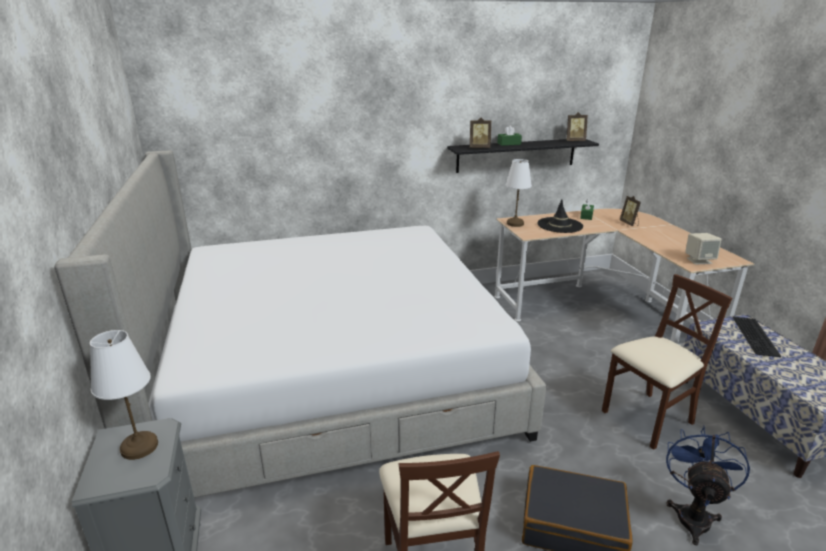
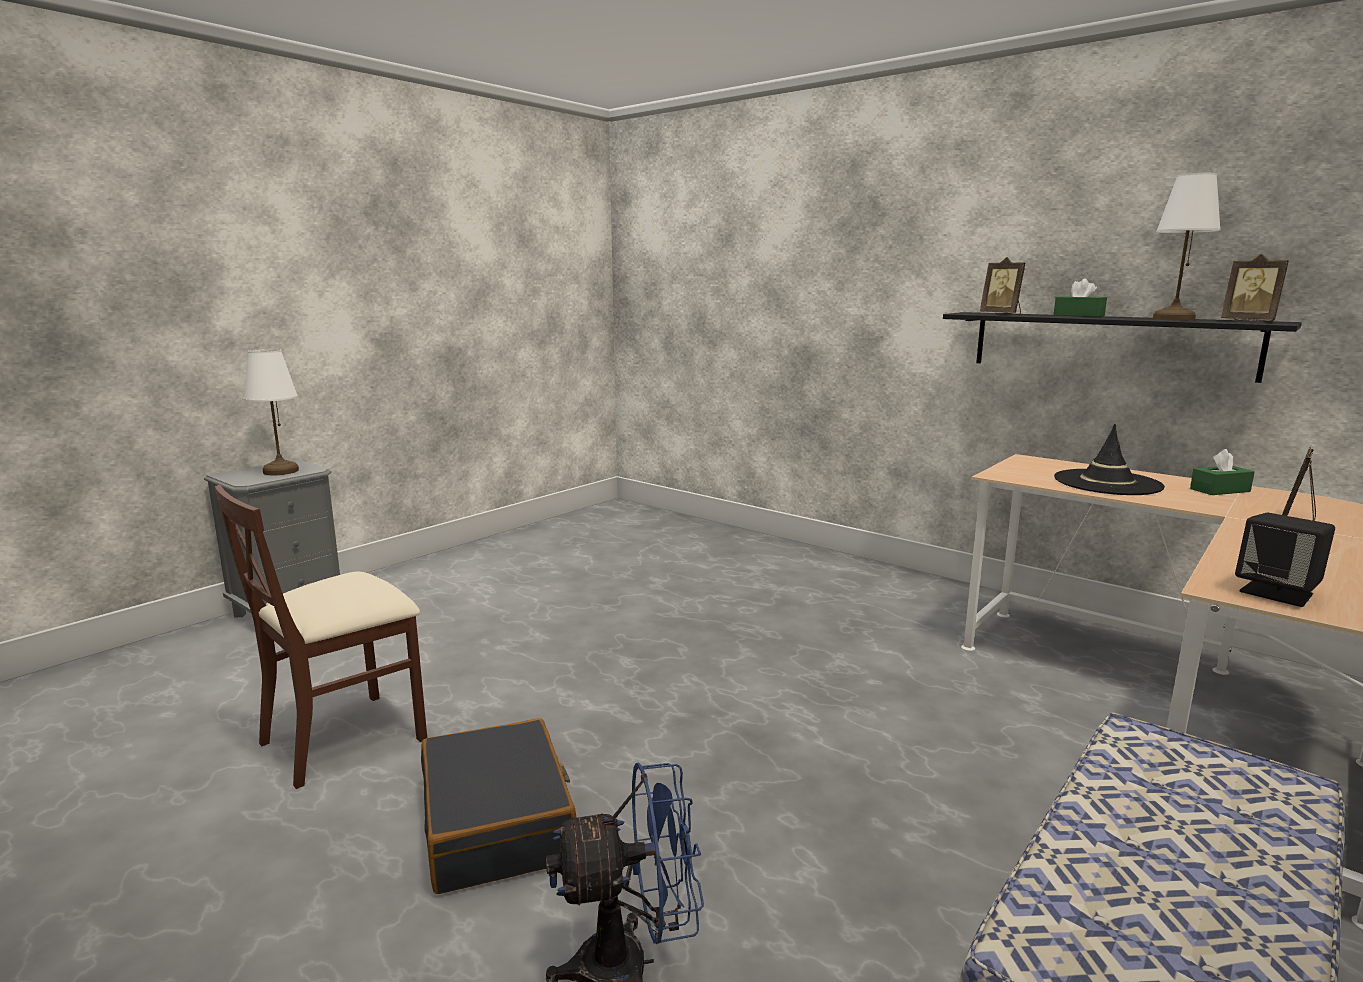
camera: 55 degrees right, 10 degrees down
bed [54,150,547,498] -> none
white table lamp [506,159,532,227] -> white table lamp moved to [1153,173,1221,321]
brown chair [602,274,732,450] -> none
beige speaker [685,233,722,265] -> black speaker [1235,513,1335,607]
keyboard [732,317,782,357] -> none

